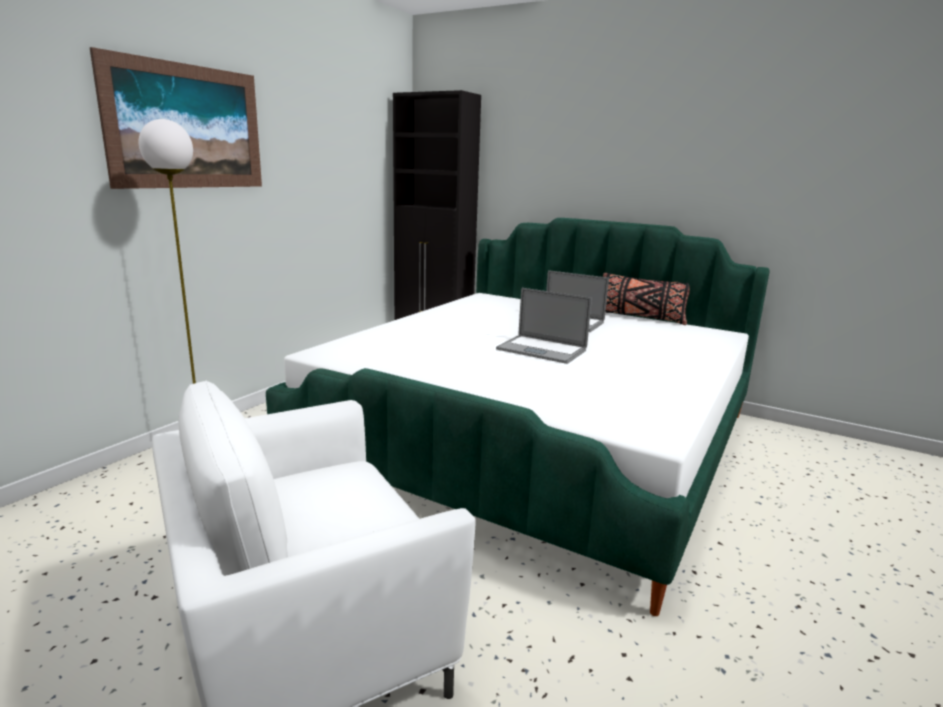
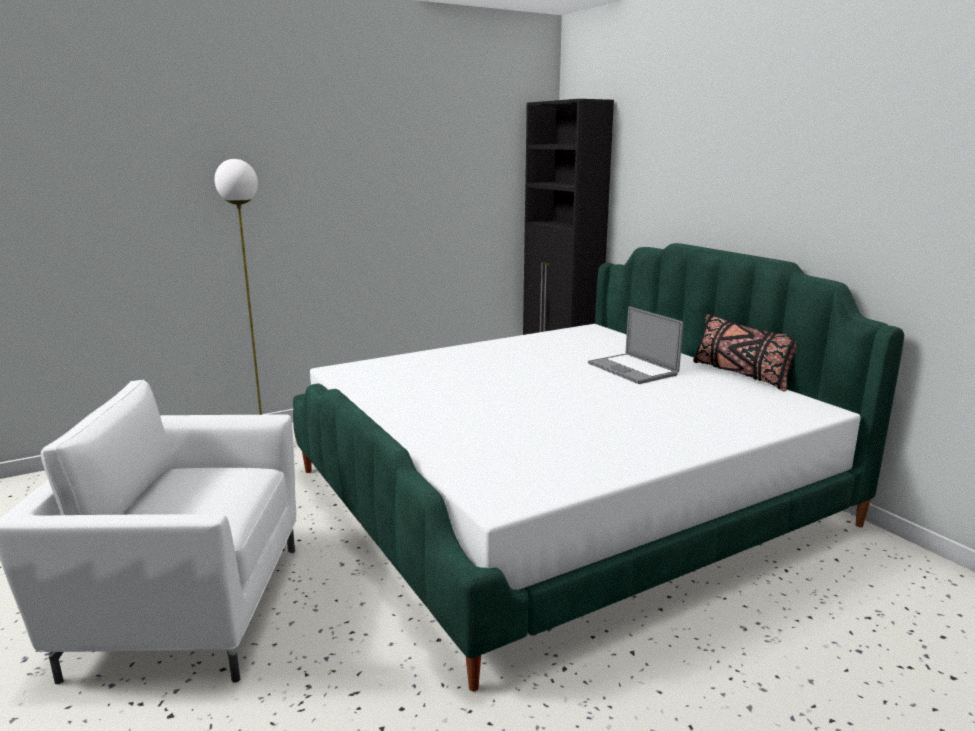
camera: 30 degrees right, 0 degrees up
picture [89,47,262,189] -> none
laptop [496,288,592,364] -> none

